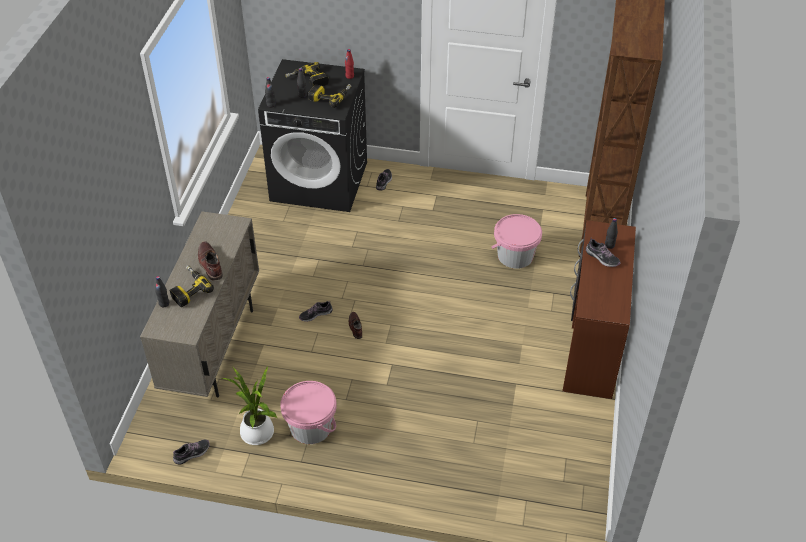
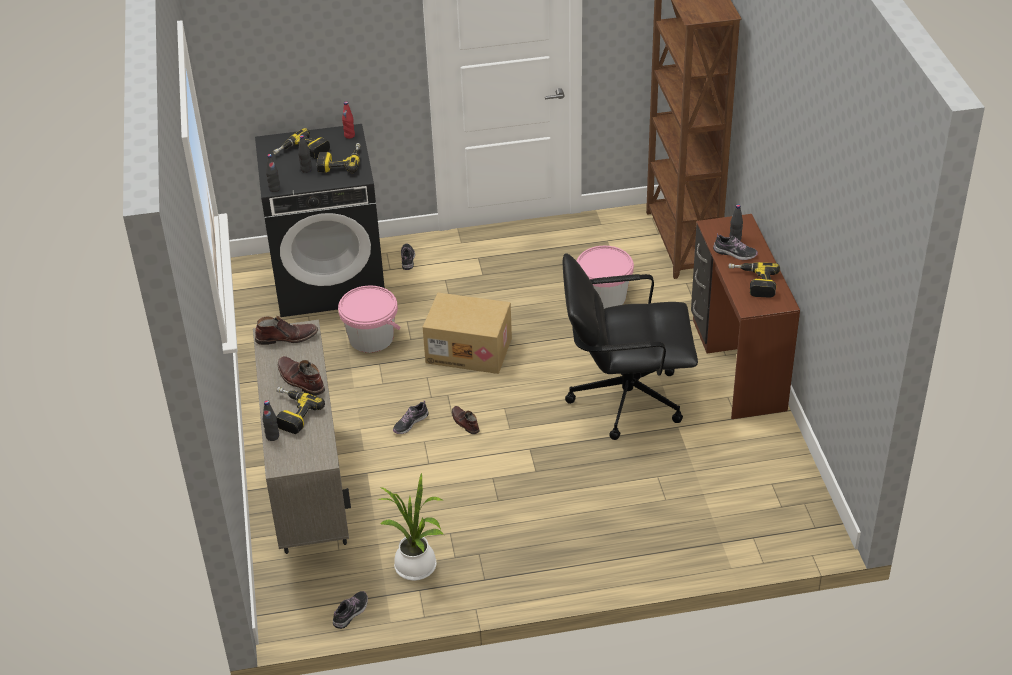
camera: 20 degrees left, 5 degrees down
pink bucket [280,381,337,444] -> pink bucket moved to [338,286,401,353]
none -> brown boot [255,316,318,345]
none -> cardboard box [423,292,512,374]
none -> black office chair [563,253,698,440]
none -> power drill [729,262,780,298]

